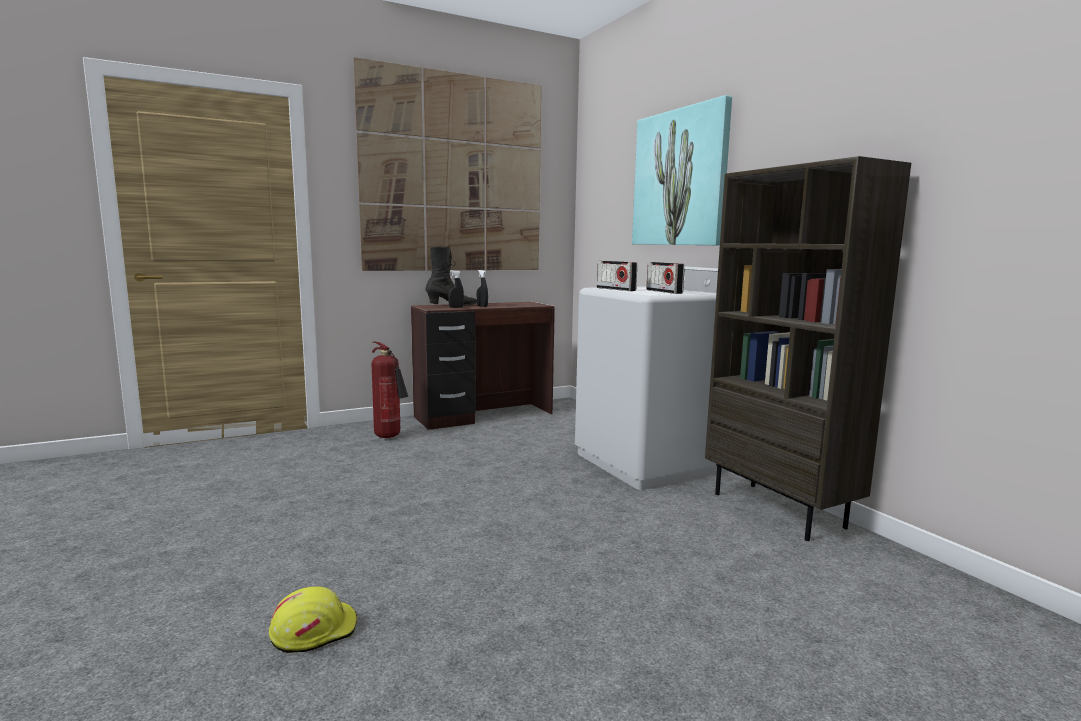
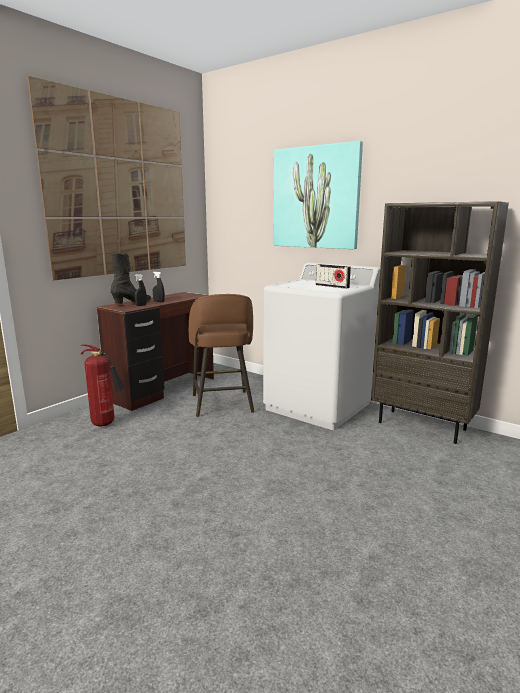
camera: 25 degrees left, 5 degrees up
yellow hard hat [269,586,357,653] -> none
radio [597,261,637,291] -> none
none -> brown stool [189,294,254,417]

